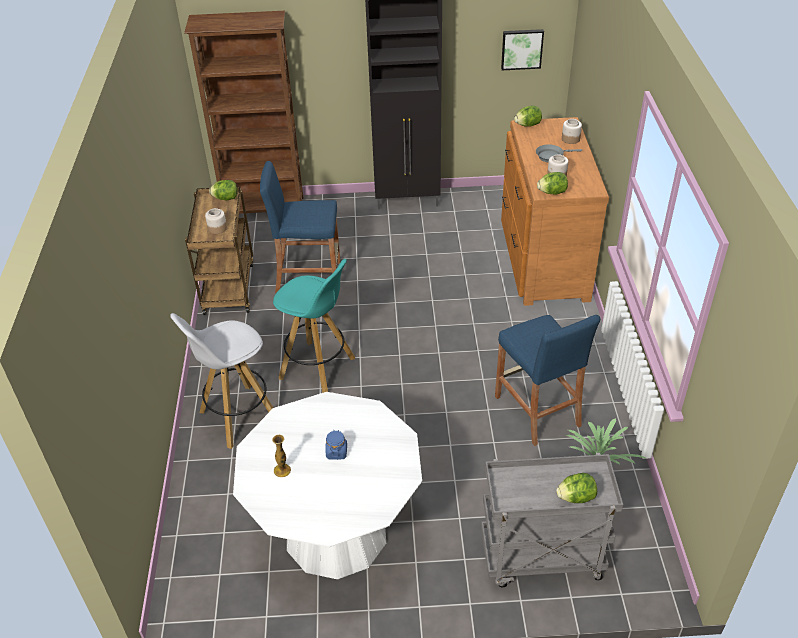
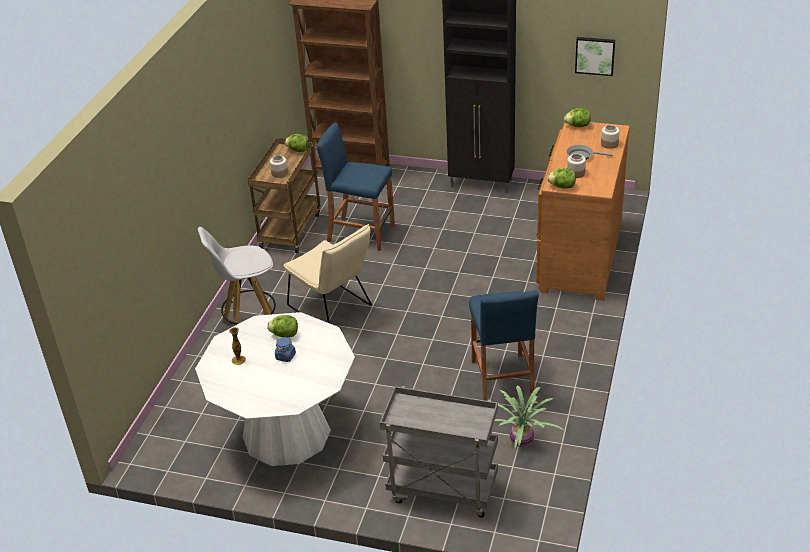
camera: 20 degrees right, 5 degrees down
turquoise stool [273,259,355,393] -> beige chair [284,224,372,323]
lettuce [556,473,597,503] -> lettuce moved to [267,315,298,338]

